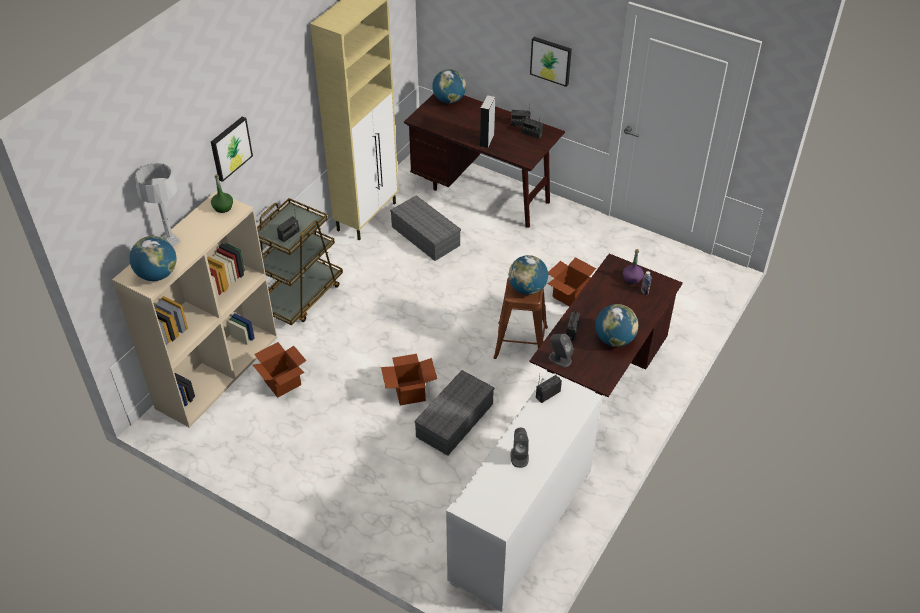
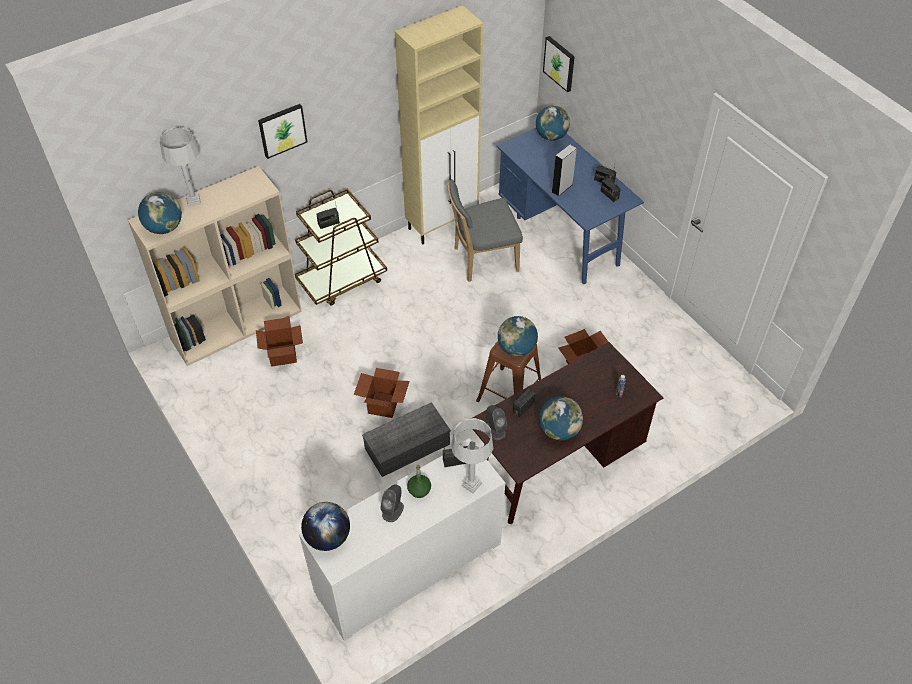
camera: 25 degrees right, 5 degrees up
green bottle [211,174,233,213] -> green bottle moved to [407,465,431,498]
grey storage box [390,195,461,261] -> grey chair [446,179,523,282]
brown desk [404,94,565,228] -> blue desk [496,128,644,284]
picture [530,37,572,87] -> picture moved to [543,36,575,92]
purple bottle [623,249,644,284] -> none
none -> globe [301,502,350,551]
none -> grey table lamp [451,418,493,494]

